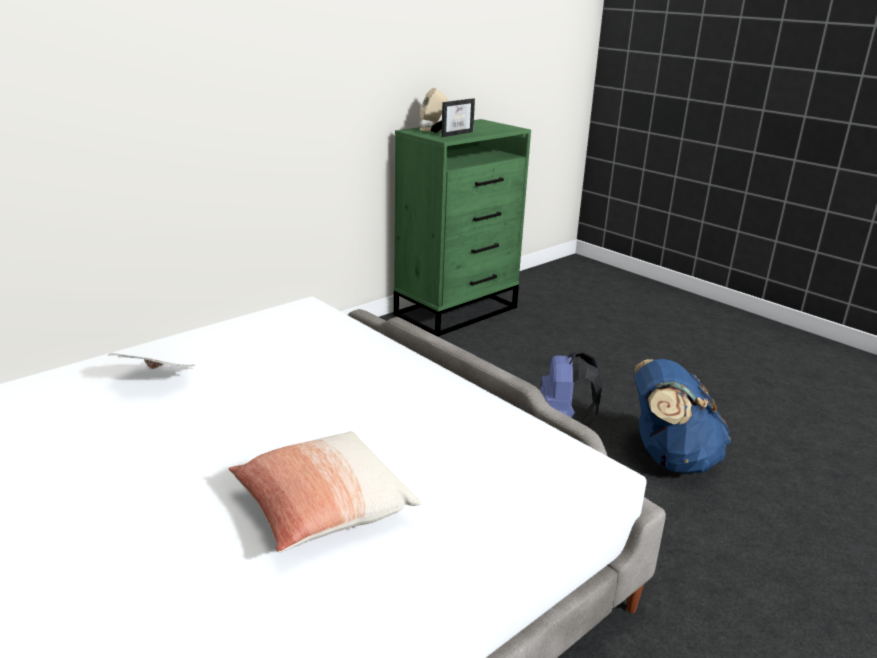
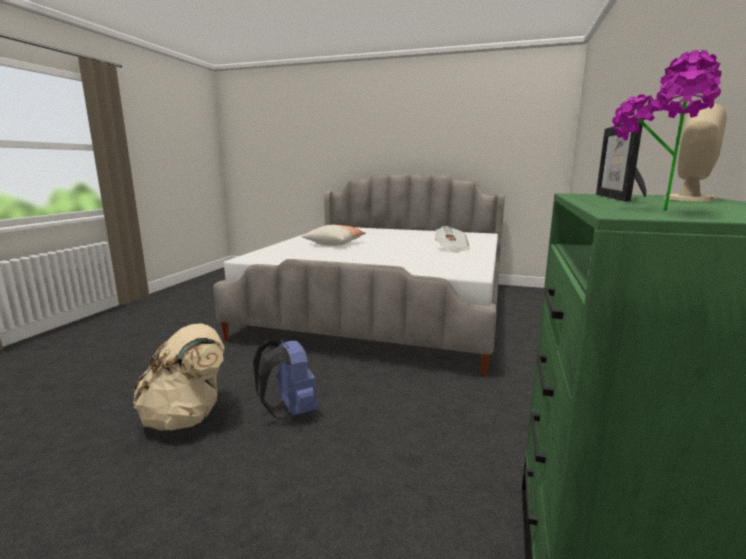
camera: 150 degrees right, 10 degrees down
blue backpack [634,359,731,473] -> beige backpack [133,323,225,431]
none -> potted plant [612,50,722,211]

